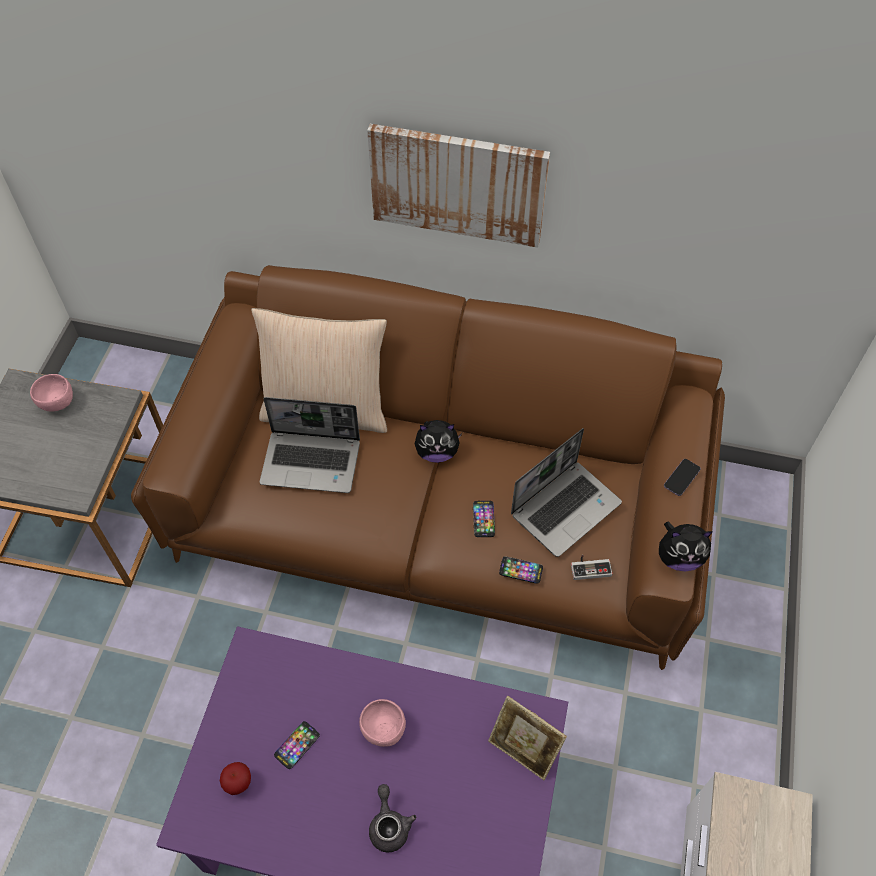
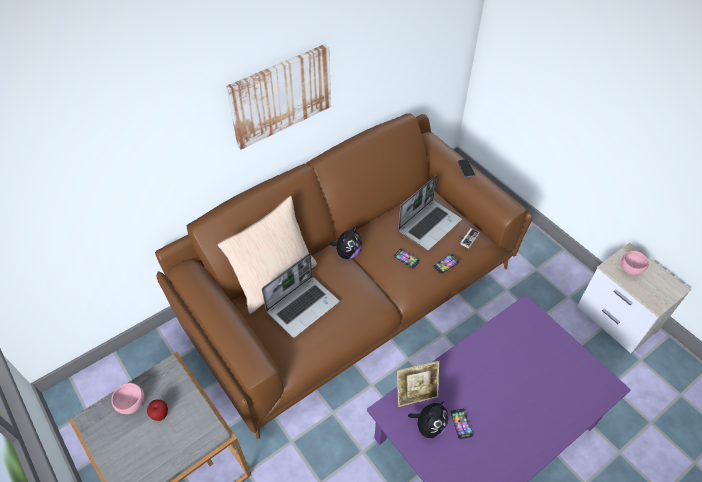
camera: 50 degrees left, 5 degrees down
apple [220,762,251,795] -> apple moved to [147,399,168,421]
pink bowl [359,699,406,747] -> pink bowl moved to [621,251,649,275]
grey teapot [369,784,416,852] -> none
picture frame [488,696,567,780] -> picture frame moved to [397,361,439,407]
laptop [511,428,622,557] -> laptop turned 45 degrees clockwise [398,175,462,250]
plush toy [659,522,713,572] -> plush toy moved to [408,401,448,438]

